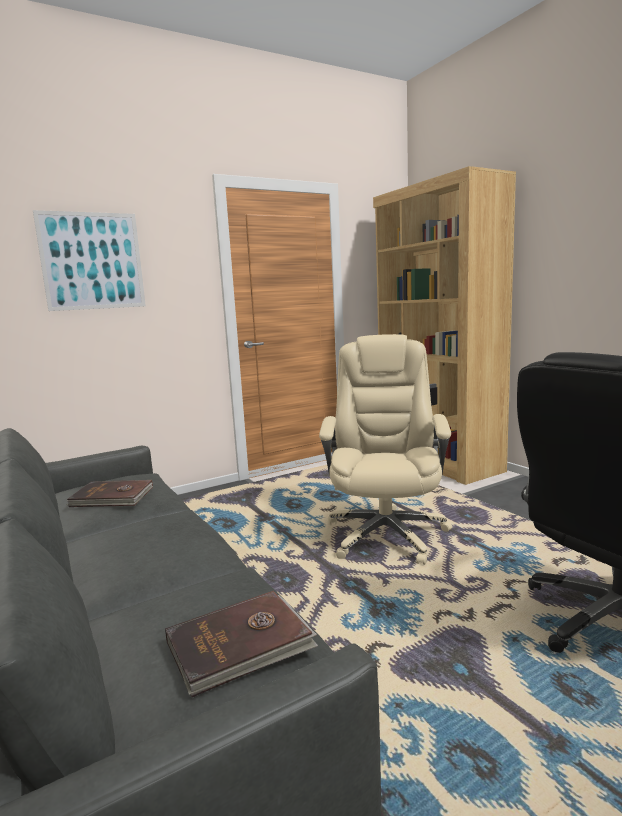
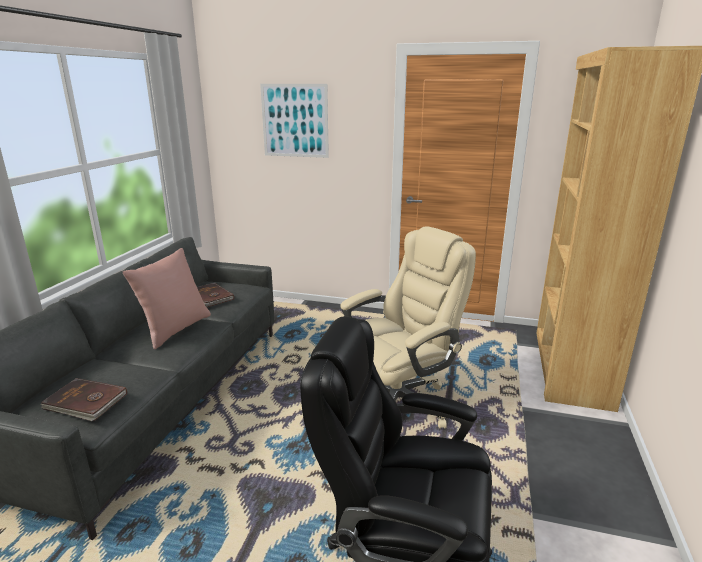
camera: 45 degrees right, 10 degrees up
none -> pink pillow [123,248,211,350]

